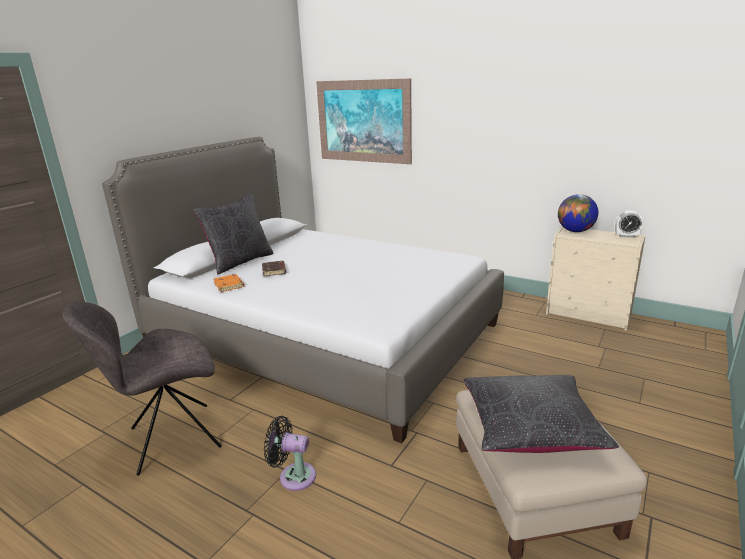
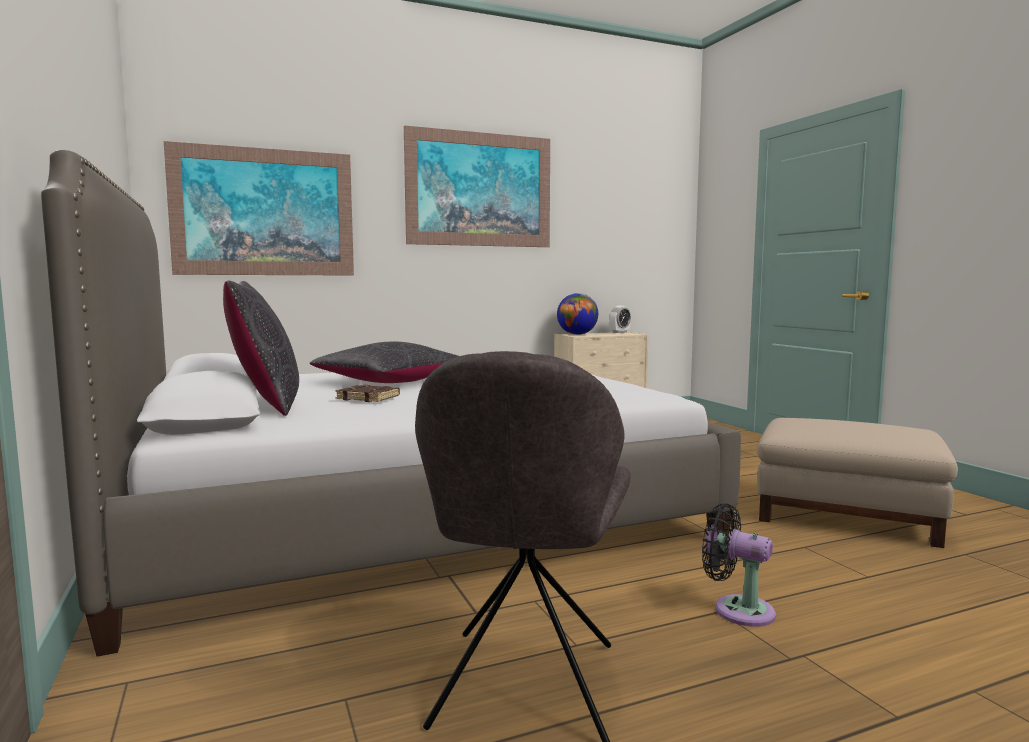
camera: 55 degrees left, 15 degrees down
orange book [213,274,245,292] -> none
black fan [264,416,316,491] -> black fan turned 75 degrees clockwise [702,503,776,627]
black pillow [464,375,619,453] -> black pillow moved to [310,342,459,383]
none -> picture [404,125,550,247]

